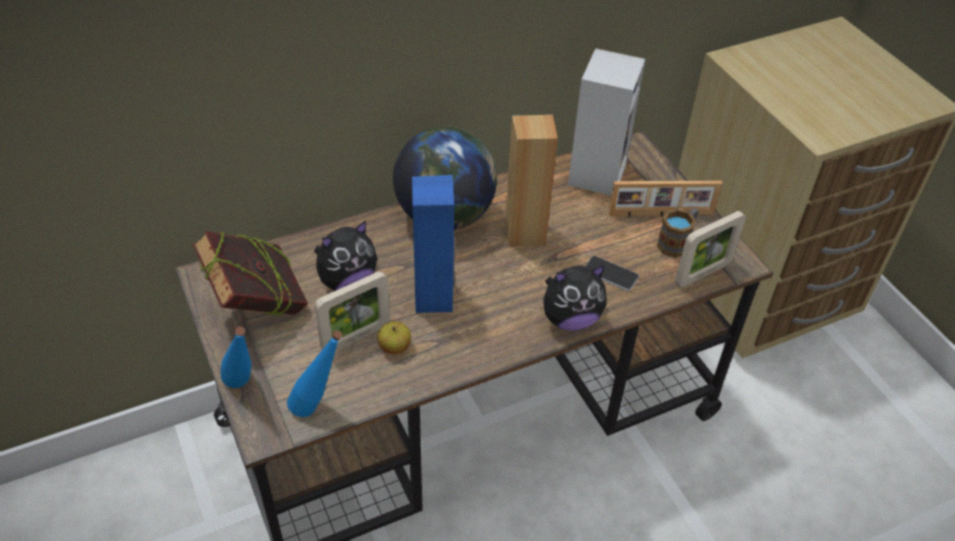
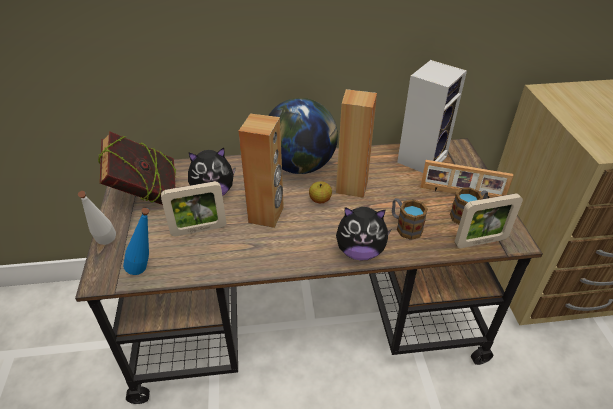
camera: 20 degrees right, 5 degrees down
blue bottle [221,327,251,388] -> white bottle [78,191,116,245]
apple [377,321,411,354] -> apple moved to [309,181,332,203]
blue speaker [412,175,455,313] -> brown speaker [238,114,284,228]
phone [585,256,639,291] -> mug [392,198,428,240]

